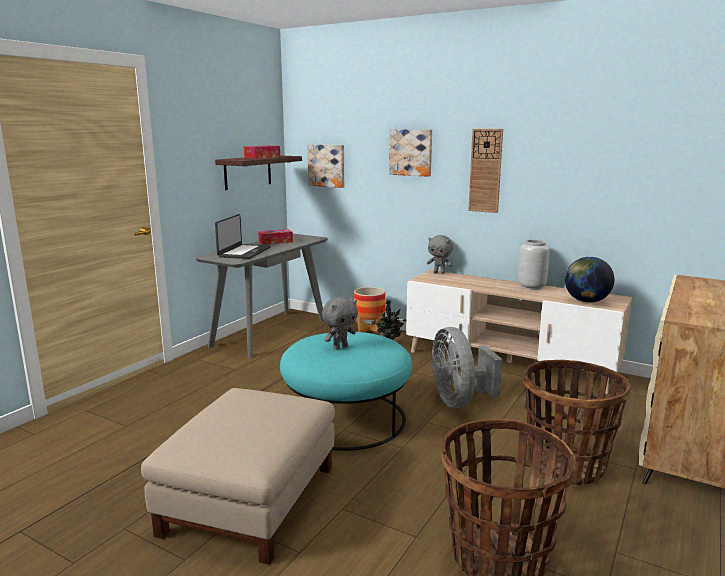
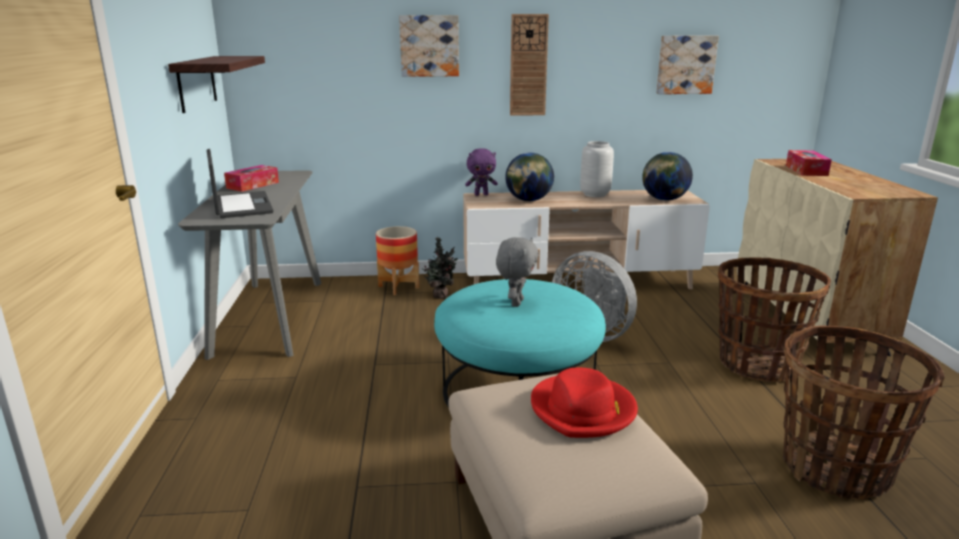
camera: 35 degrees left, 5 degrees up
tissue box [244,146,280,159] -> tissue box moved to [786,150,832,176]
picture [307,144,344,188] -> picture moved to [656,36,719,94]
grey plush toy [427,235,453,274] -> purple plush toy [465,148,498,196]
none -> globe [505,153,554,201]
none -> red hat [531,367,638,438]

